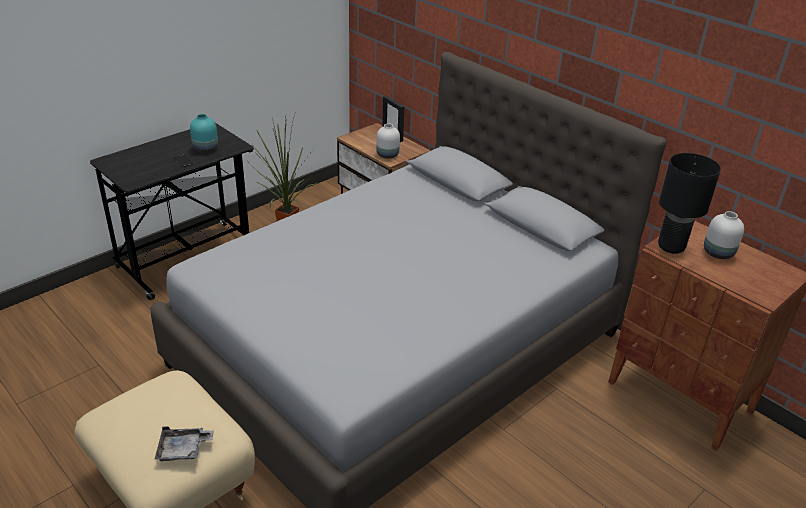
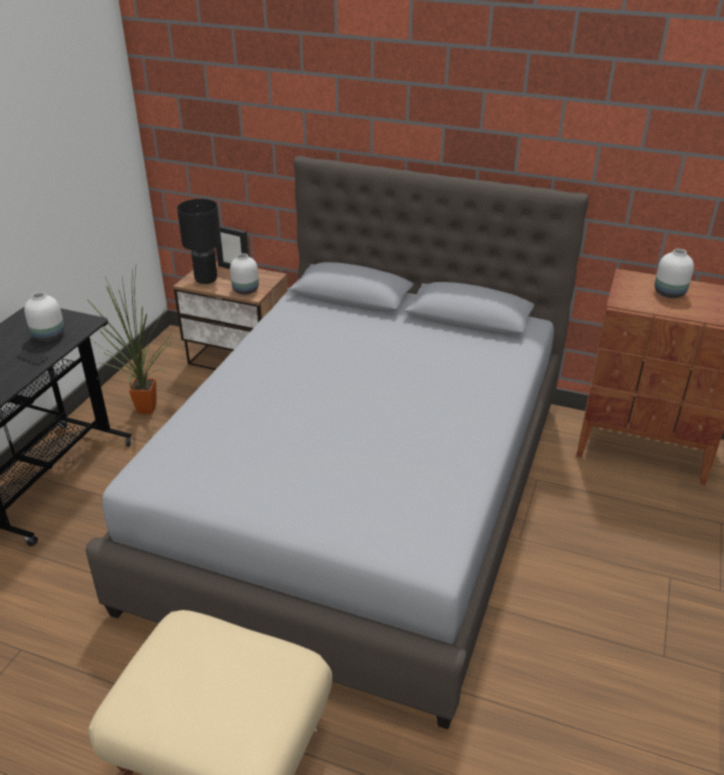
camera: 25 degrees left, 0 degrees up
grey tray [154,426,214,461] -> none
turquoise vase [190,114,218,153] -> white vase [24,292,64,342]
black table lamp [658,153,721,254] -> black table lamp moved to [177,199,221,284]

